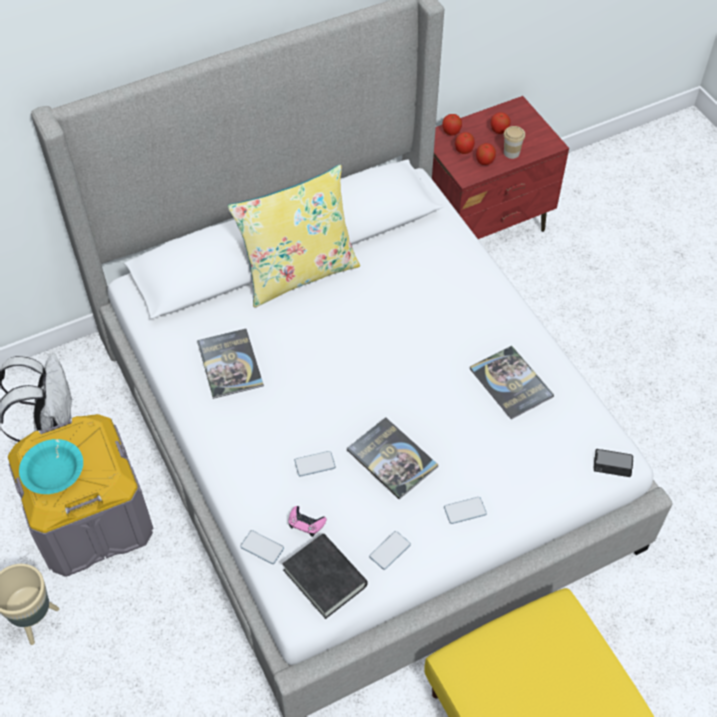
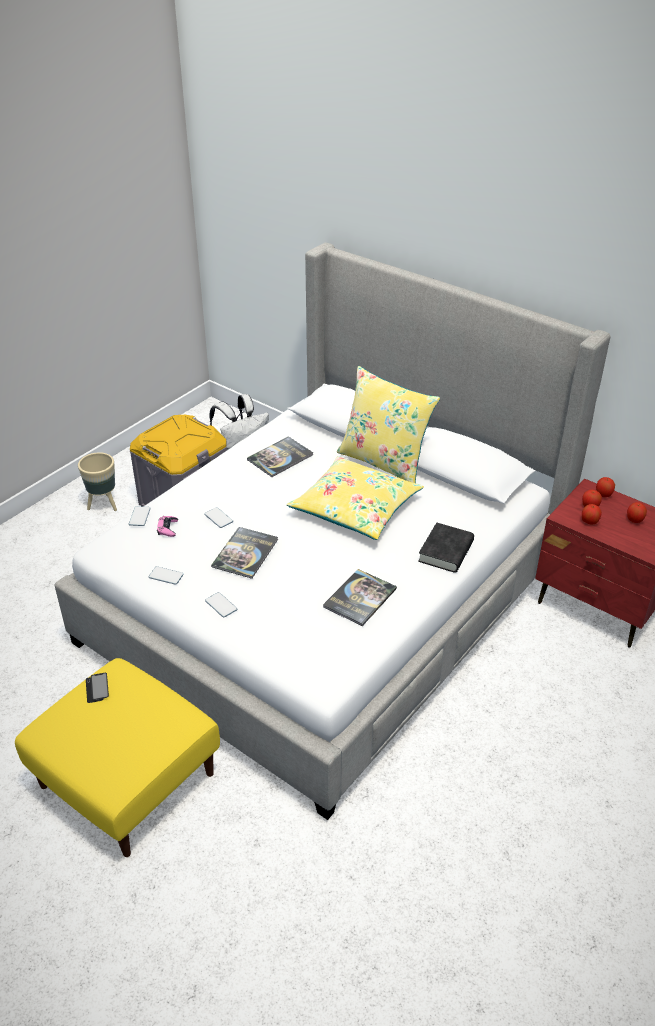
camera: 65 degrees right, 15 degrees down
turquoise bowl [19,439,83,494] -> none
black book [283,534,368,619] -> black book moved to [418,523,474,573]
cup [504,126,525,159] -> none
phone [593,449,633,477] -> phone moved to [86,673,109,703]
none -> yellow pillow [287,456,424,540]

